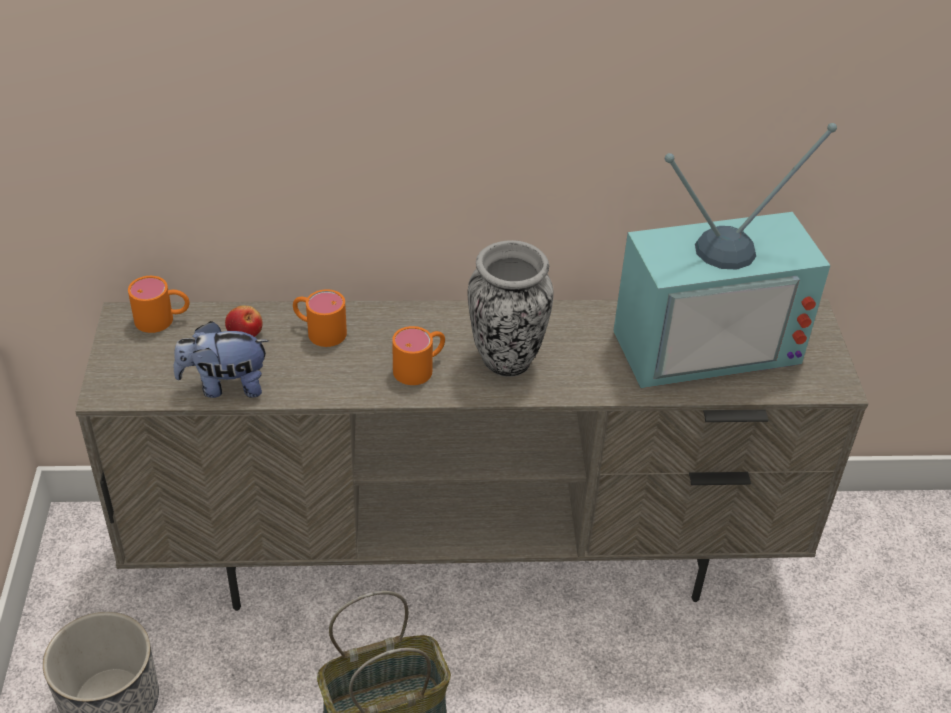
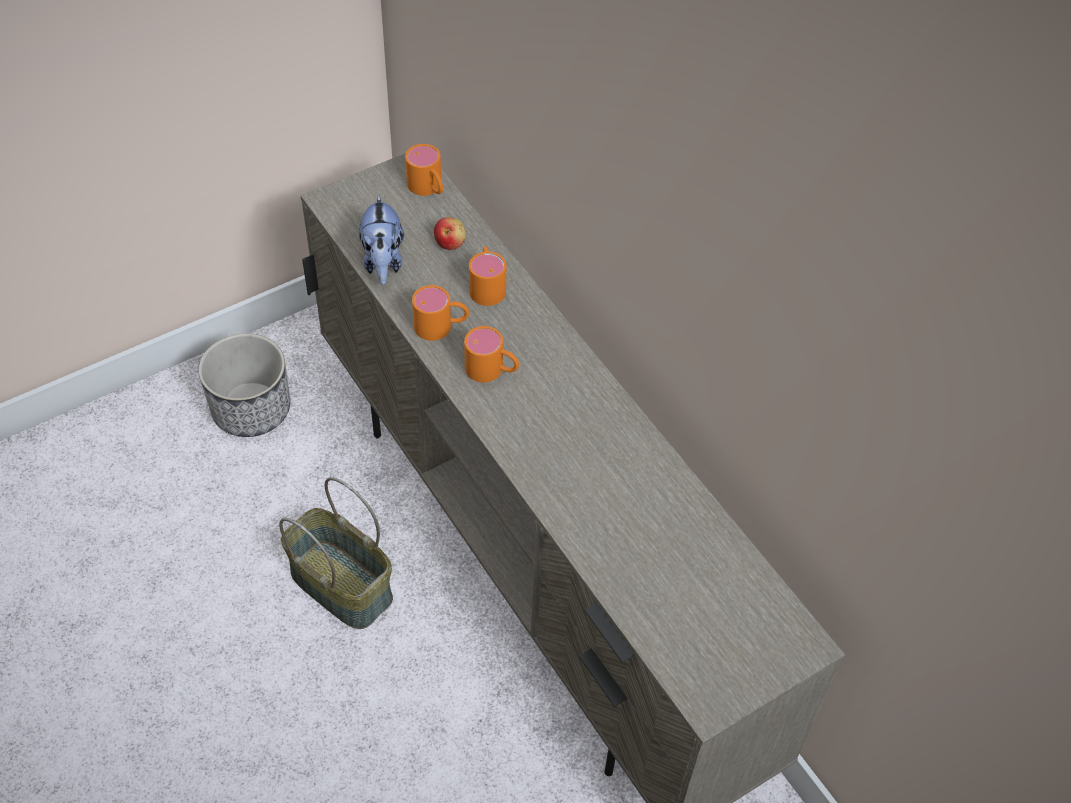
camera: 60 degrees right, 10 degrees up
plush toy [174,321,269,398] -> plush toy turned 150 degrees counterclockwise [359,194,404,285]
vase [468,240,554,377] -> none
television [613,123,837,388] -> none
none -> orange mug [412,285,469,341]

